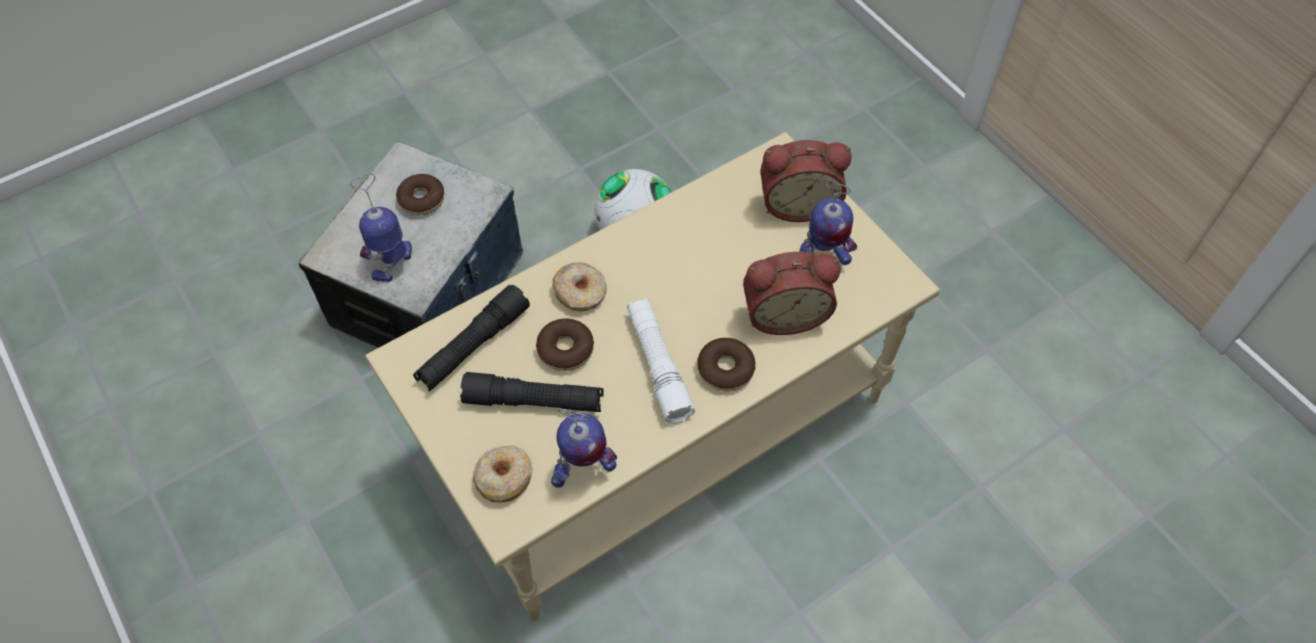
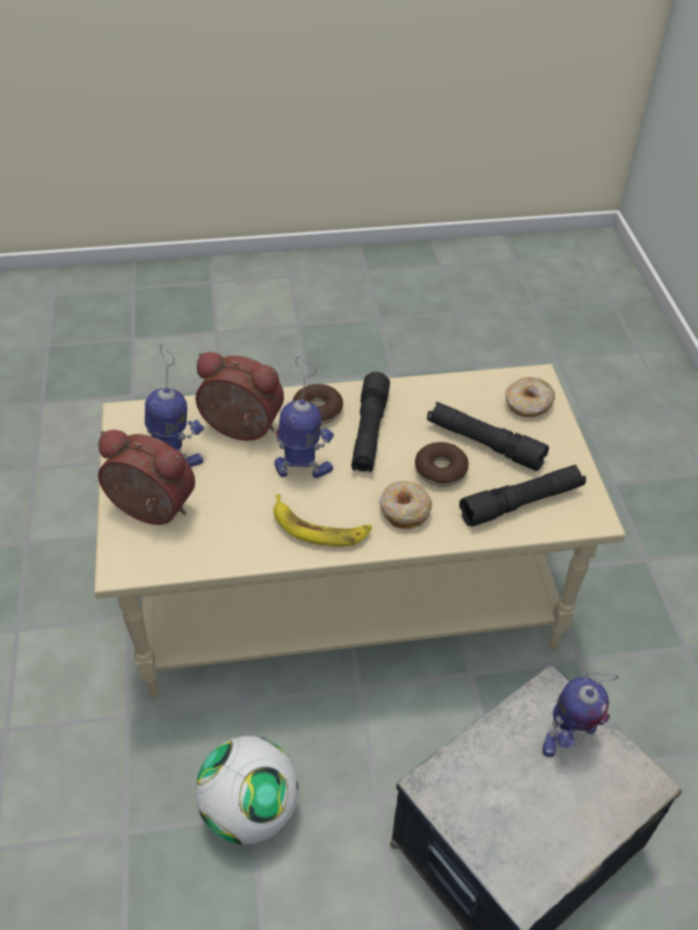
camera: 155 degrees left, 10 degrees down
donut [396,174,444,215] -> none
toy robot [551,409,617,488] -> toy robot moved to [275,356,334,478]
white flashlight [627,297,695,424] -> black flashlight [351,372,390,472]
none -> banana [274,494,372,546]

